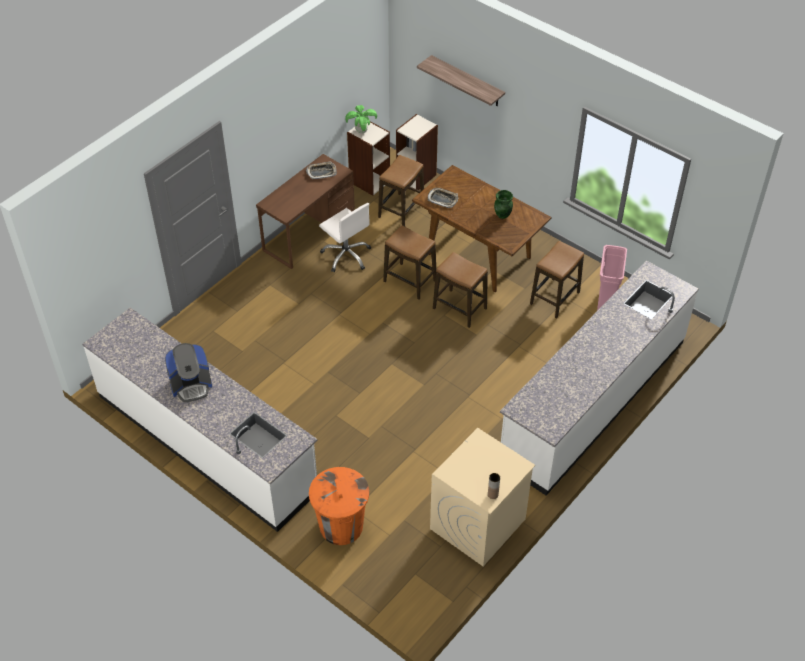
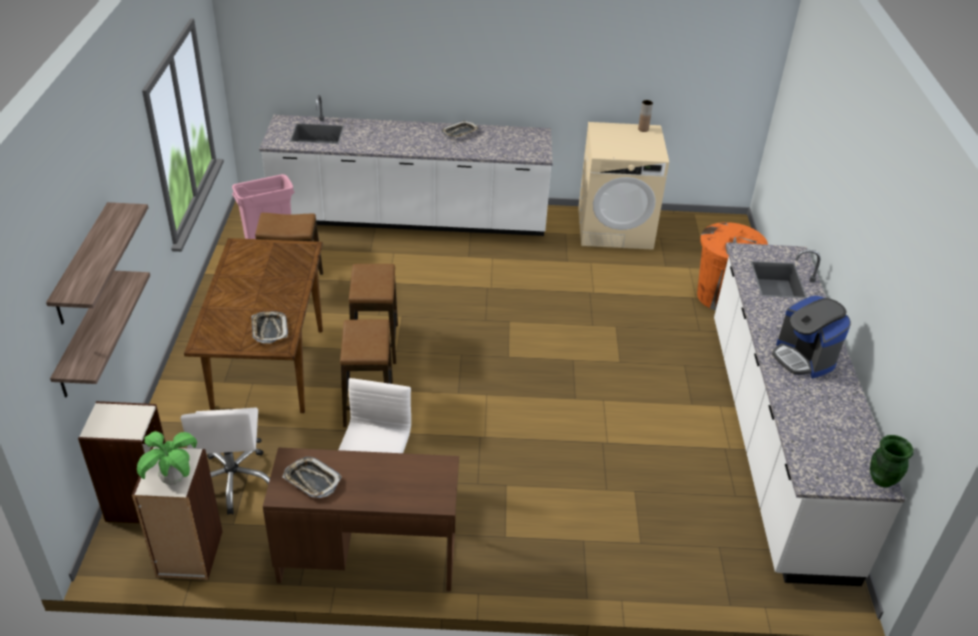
camera: 130 degrees left, 10 degrees down
coffee machine [165,343,212,402] -> coffee machine turned 150 degrees counterclockwise [772,296,851,378]
stool [378,155,424,226] -> white office chair [180,408,270,515]
green vase [494,190,513,219] -> green vase moved to [870,435,914,487]
none -> shelf [50,271,150,397]
none -> tray [441,121,479,138]

